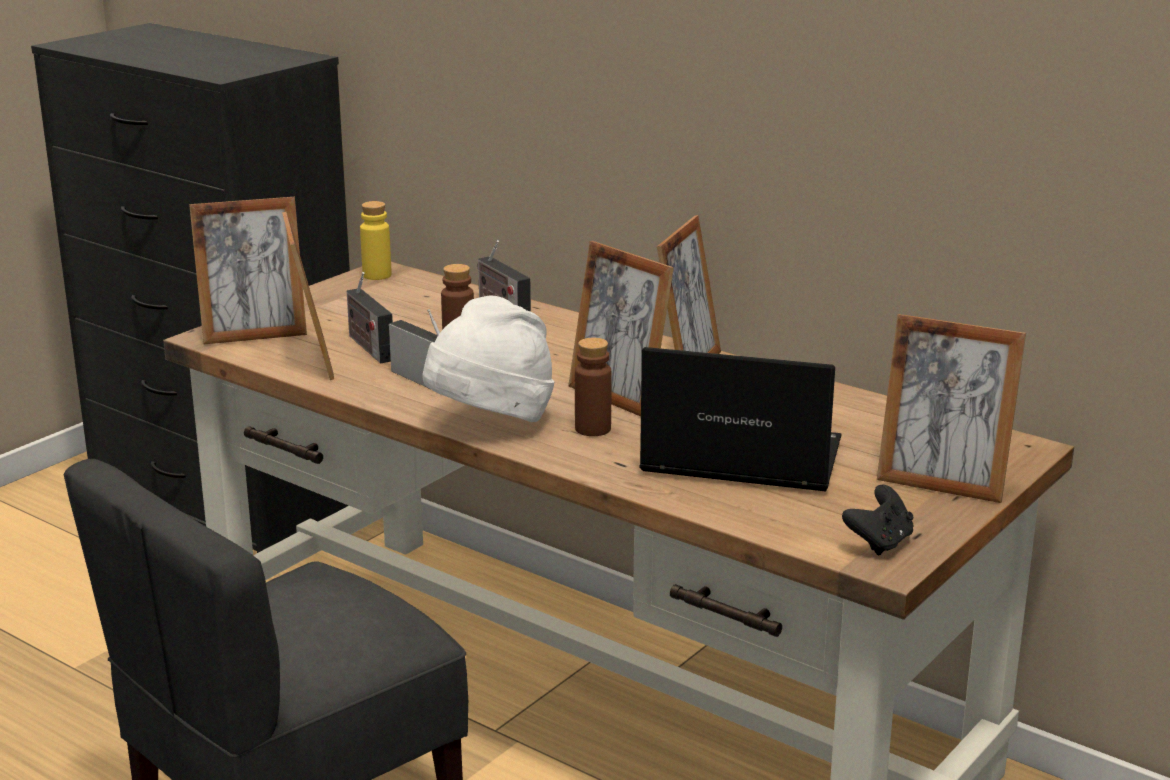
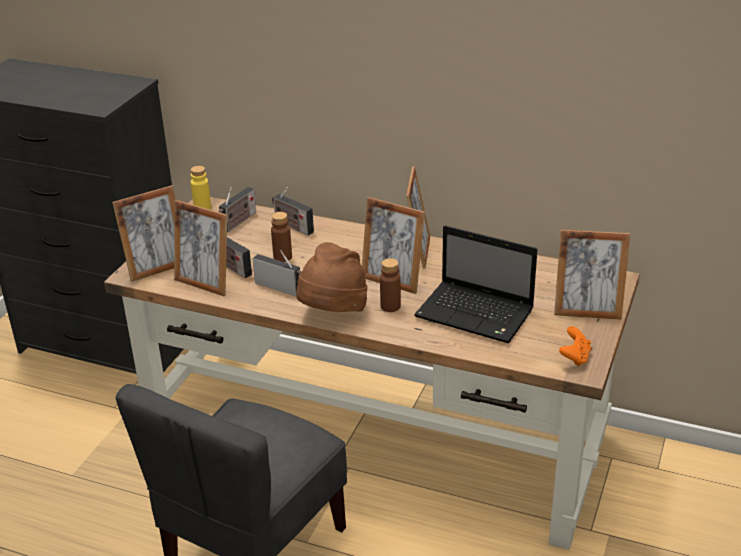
camera: 15 degrees left, 10 degrees up
picture frame [282,212,334,380] -> picture frame turned 150 degrees clockwise [174,200,227,296]
white hat [423,295,554,422] -> brown hat [296,242,368,312]
laptop [639,347,841,491] -> laptop turned 150 degrees counterclockwise [414,226,537,343]
black game controller [842,485,913,555] -> orange game controller [559,326,591,366]
none -> radio [218,187,256,232]

